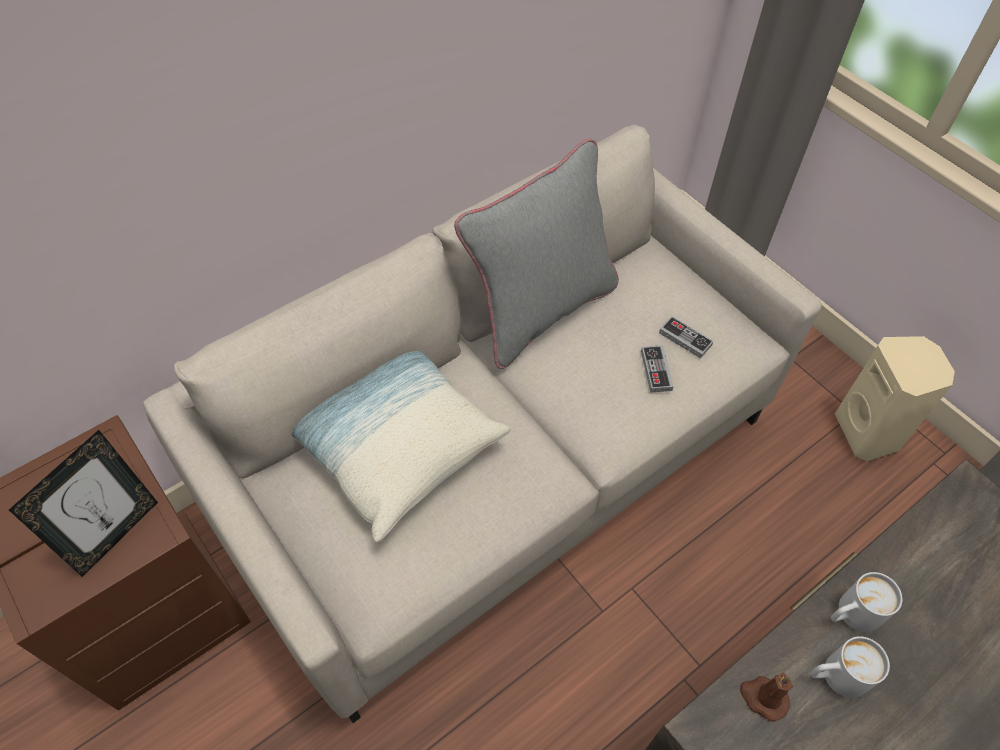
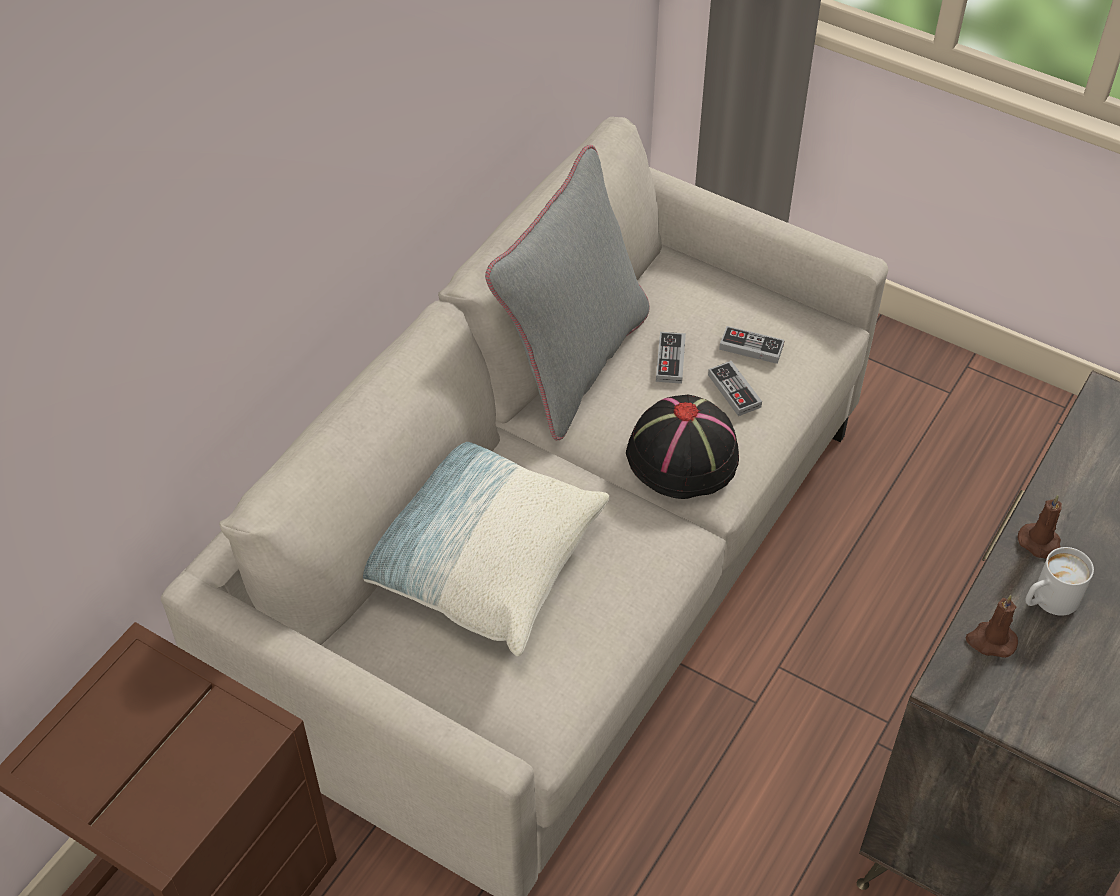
camera: 20 degrees left, 5 degrees down
picture frame [9,430,158,577] -> none
white mug [831,572,902,632] -> brown candle [1018,495,1062,559]
beige speaker [835,336,955,461] -> none
none -> black hat [626,394,739,499]
none -> game controller [656,332,686,384]

